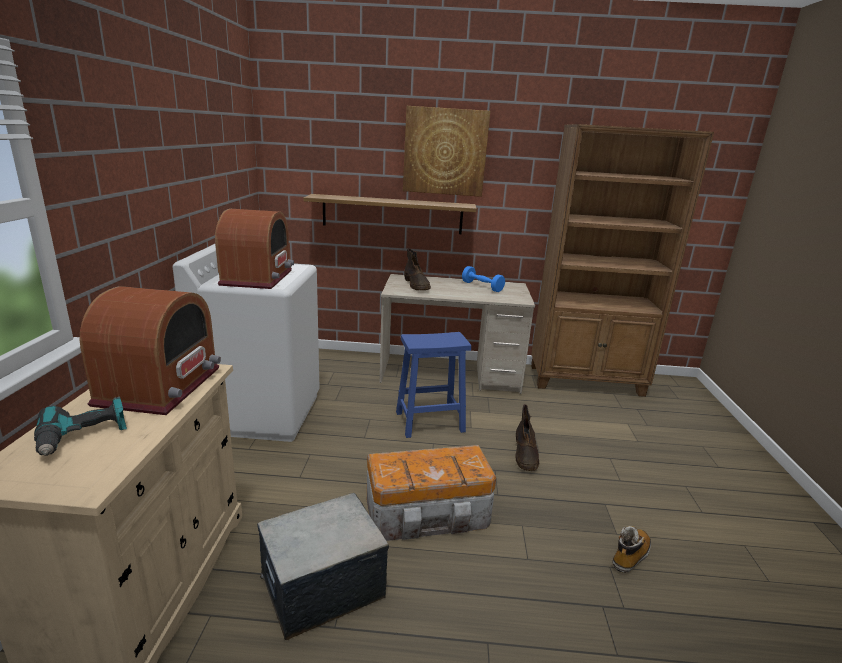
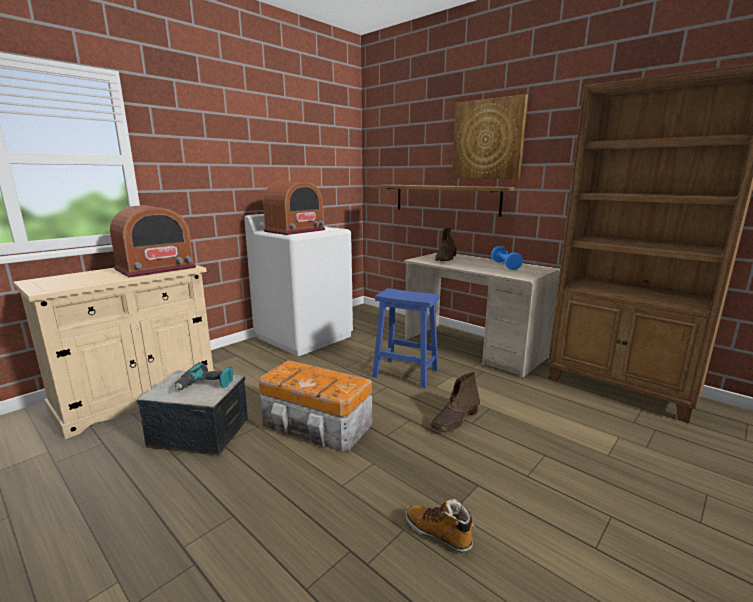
camera: 40 degrees right, 5 degrees down
power drill [34,396,127,456] -> power drill moved to [175,363,233,390]
boot [612,526,651,573] -> boot turned 135 degrees counterclockwise [405,498,475,554]

